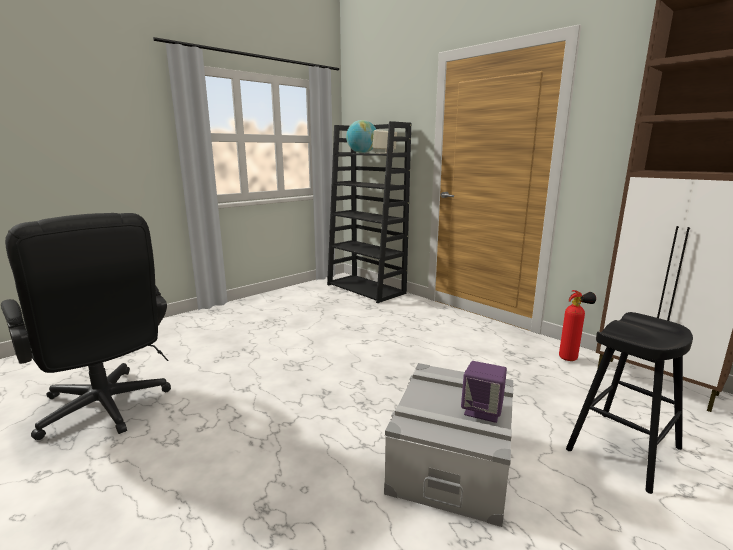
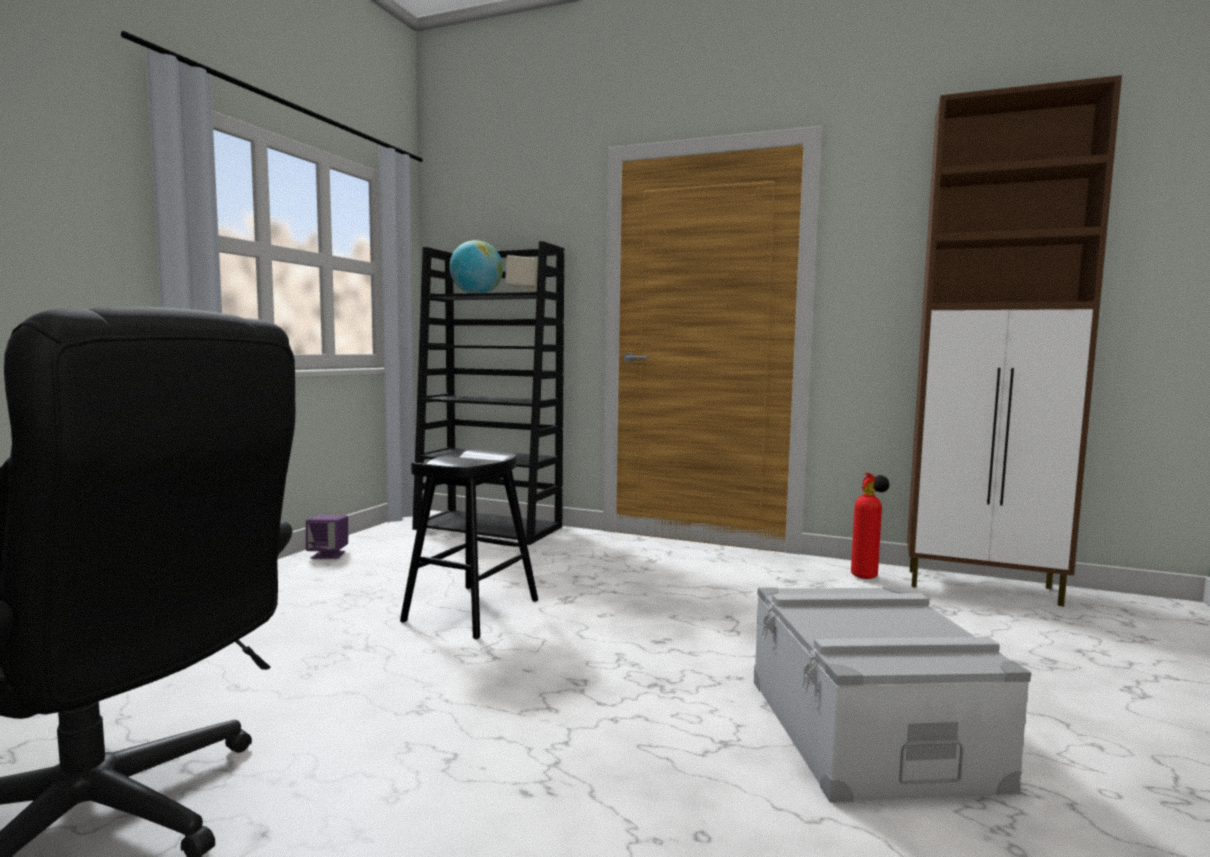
camera: 25 degrees left, 10 degrees down
purple speaker [461,361,507,423] -> purple speaker moved to [306,515,348,559]
black stool [566,312,693,494] -> black stool moved to [400,450,538,639]

